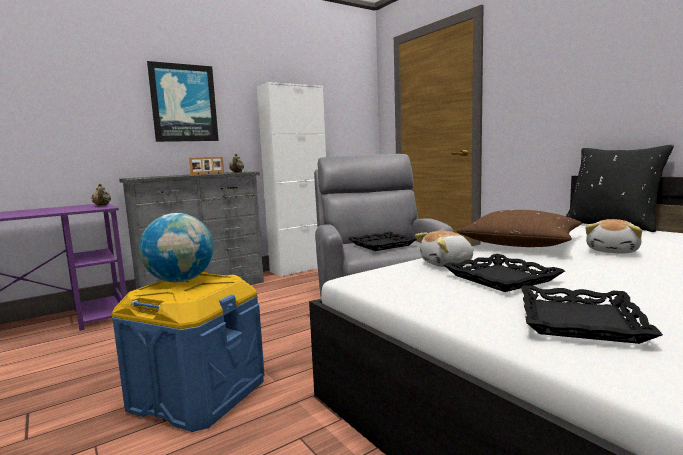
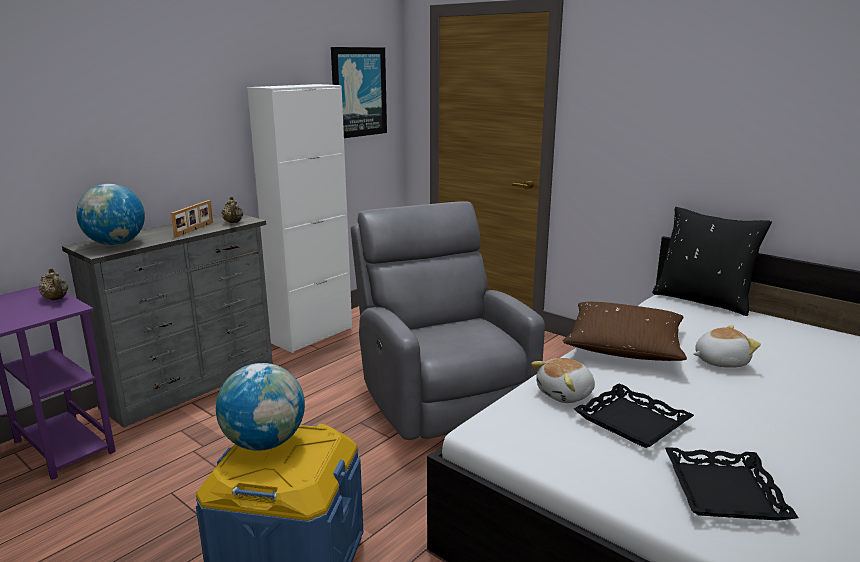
camera: 15 degrees left, 10 degrees up
picture [147,61,219,142] -> picture moved to [331,47,387,138]
black tray [348,232,417,251] -> none
plush toy [585,219,642,254] -> plush toy turned 120 degrees counterclockwise [693,325,761,368]
none -> globe [76,184,145,245]

